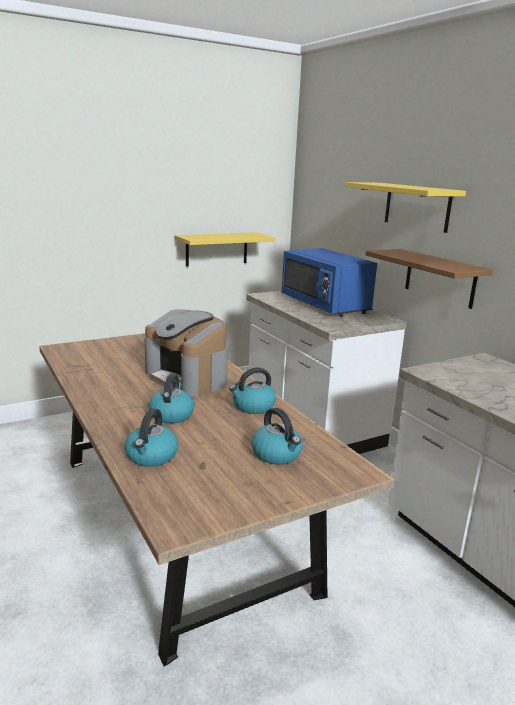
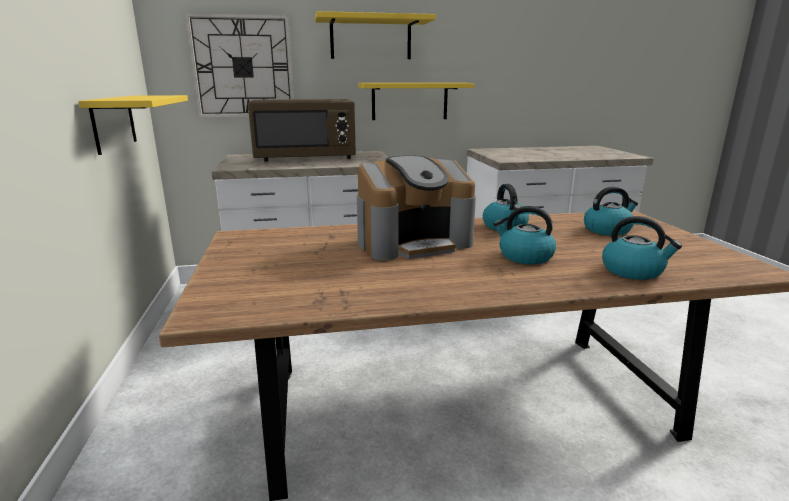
camera: 70 degrees left, 0 degrees up
blue microwave [281,248,377,317] -> brown microwave [248,99,356,162]
brown shelf [366,249,493,309] -> yellow shelf [358,83,474,120]
none -> wall clock [185,13,294,118]

